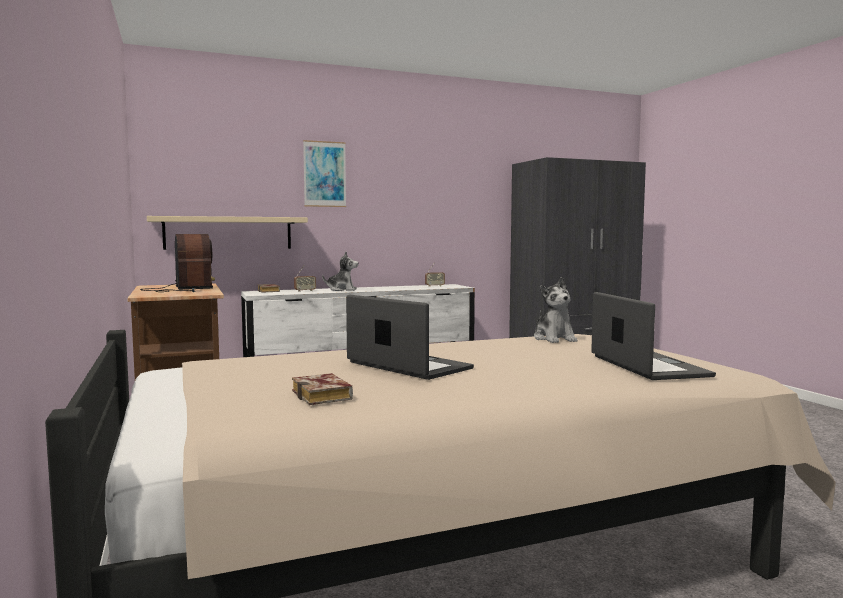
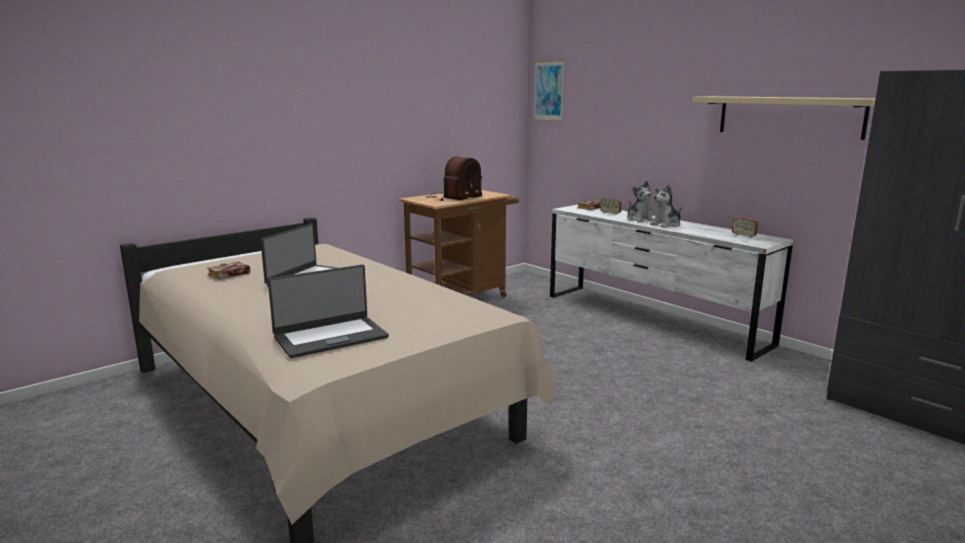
camera: 70 degrees right, 10 degrees up
beige shelf [147,216,308,250] -> beige shelf moved to [693,96,876,140]
picture [303,140,346,207] -> picture moved to [534,60,564,122]
plush toy [534,277,577,343] -> plush toy moved to [650,185,681,228]

